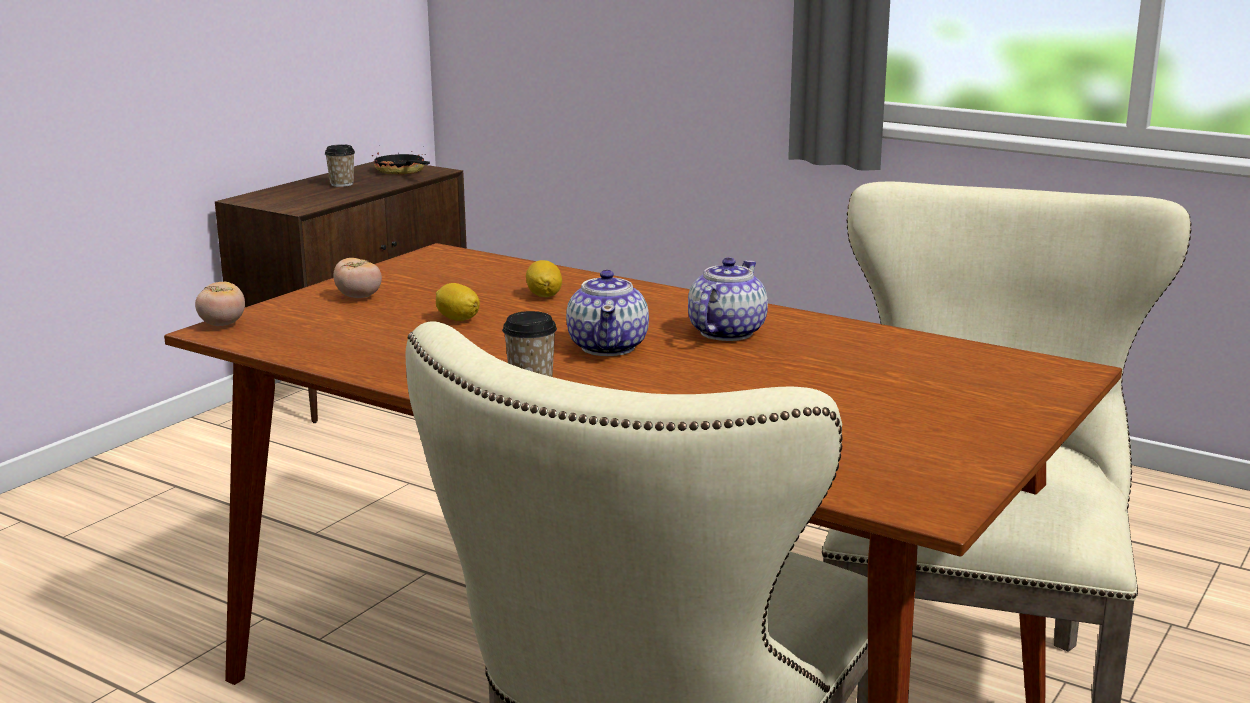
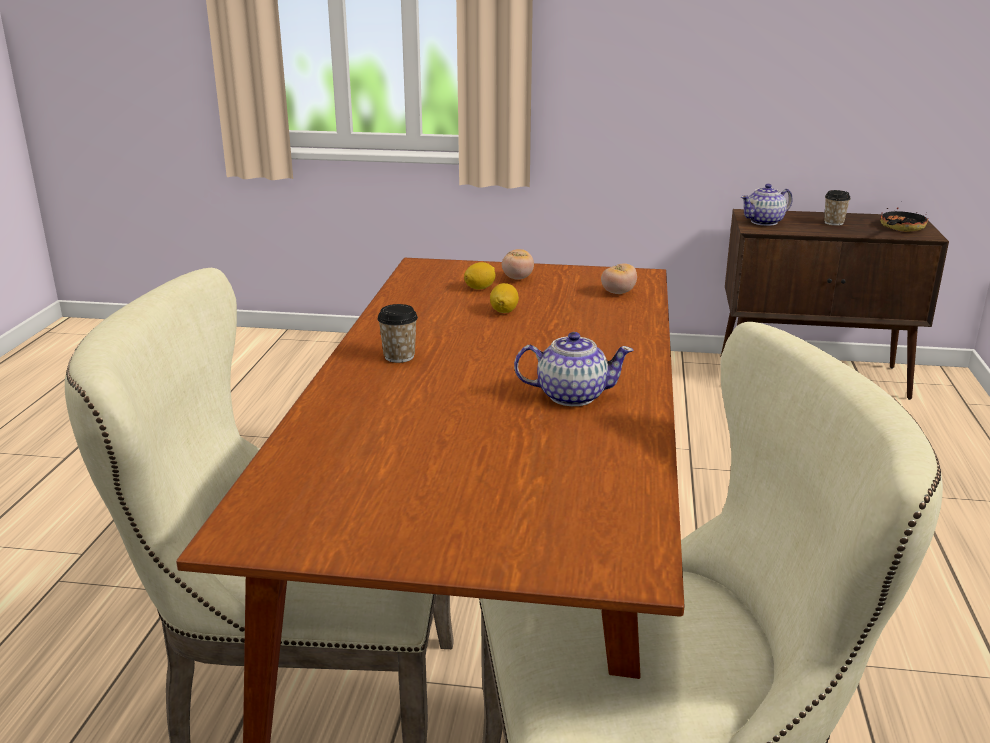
camera: 65 degrees right, 5 degrees up
tomato [195,282,245,326] -> tomato moved to [601,263,637,294]
lemon [526,260,562,297] -> lemon moved to [464,262,496,290]
teapot [566,270,649,356] -> teapot moved to [741,184,793,226]

